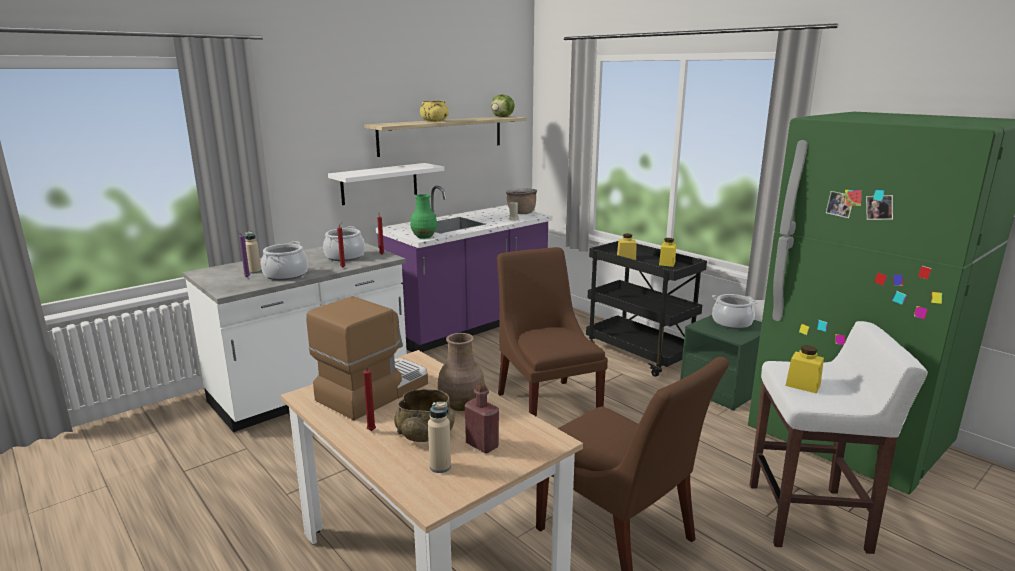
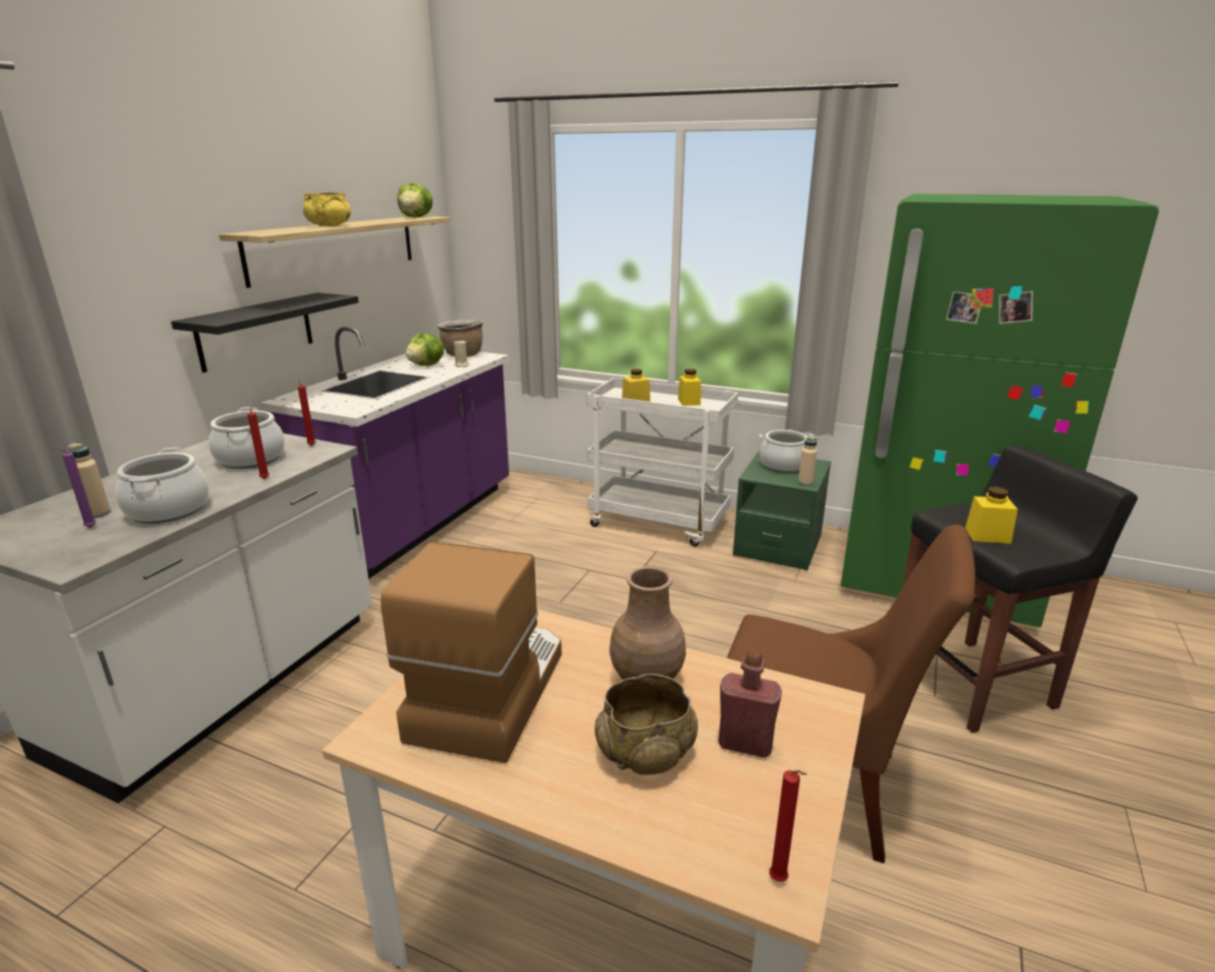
camera: 25 degrees left, 5 degrees up
white shelf [328,163,445,205] -> black shelf [171,293,359,373]
red candle [363,368,376,431] -> red candle moved to [769,770,807,882]
green vase [410,194,437,239] -> none
beige bottle [428,402,451,473] -> beige bottle moved to [798,436,817,486]
brown chair [497,247,608,417] -> none
black cart [586,241,707,377] -> white cart [586,378,738,547]
white stool [750,321,928,554] -> black stool [903,446,1138,733]
none -> lettuce [405,333,444,366]

